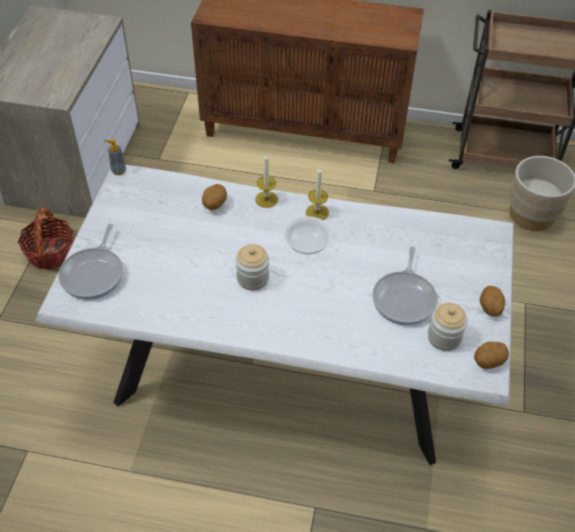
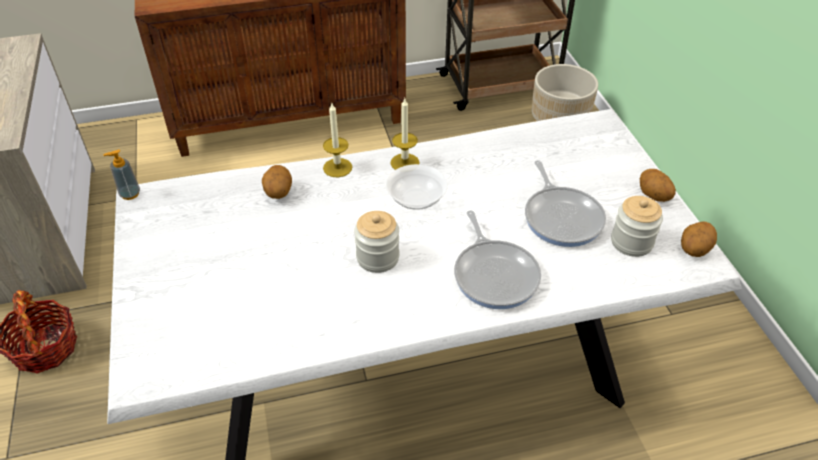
camera: 25 degrees left, 5 degrees down
frying pan [58,224,123,300] -> frying pan moved to [454,210,541,309]

